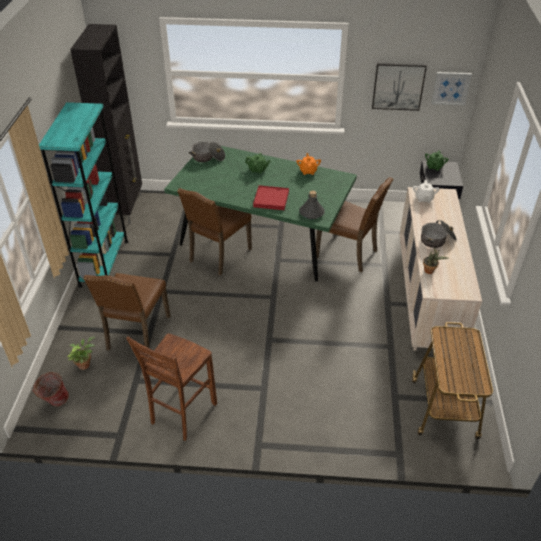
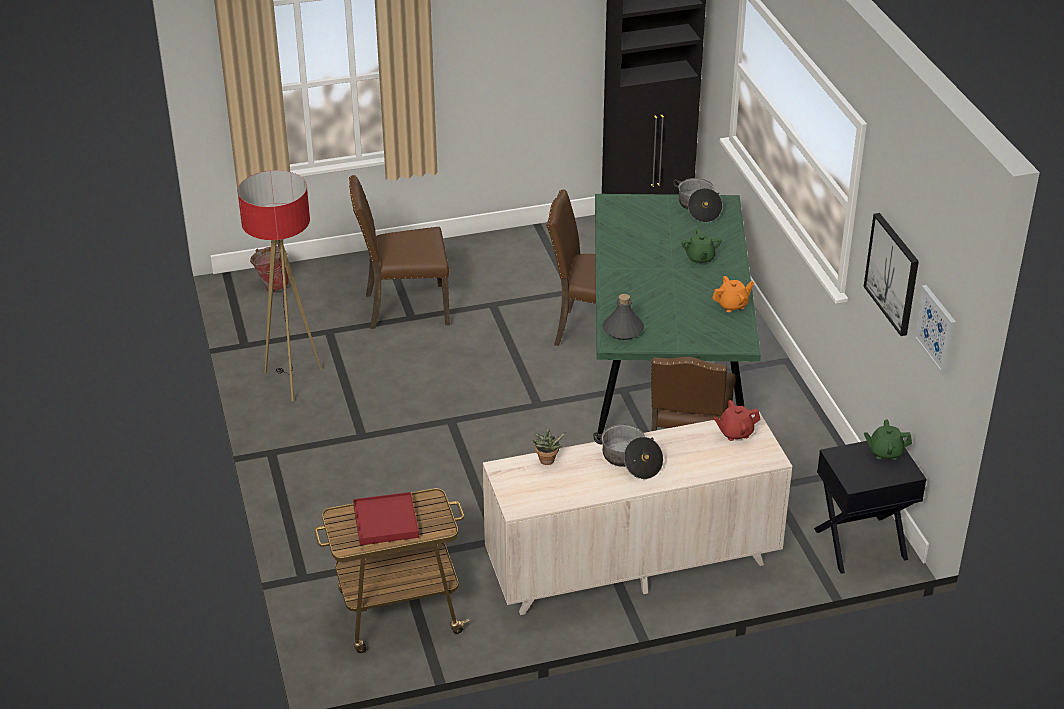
camera: 70 degrees right, 5 degrees down
turquoise bookcase [39,102,129,288] -> none
potted plant [67,337,95,370] -> none
brown stool [126,333,217,441] -> floor lamp [238,170,322,401]
red tray [253,185,289,210] -> red tray moved to [353,492,419,545]
white teapot [413,180,439,203] -> red teapot [713,400,761,441]

